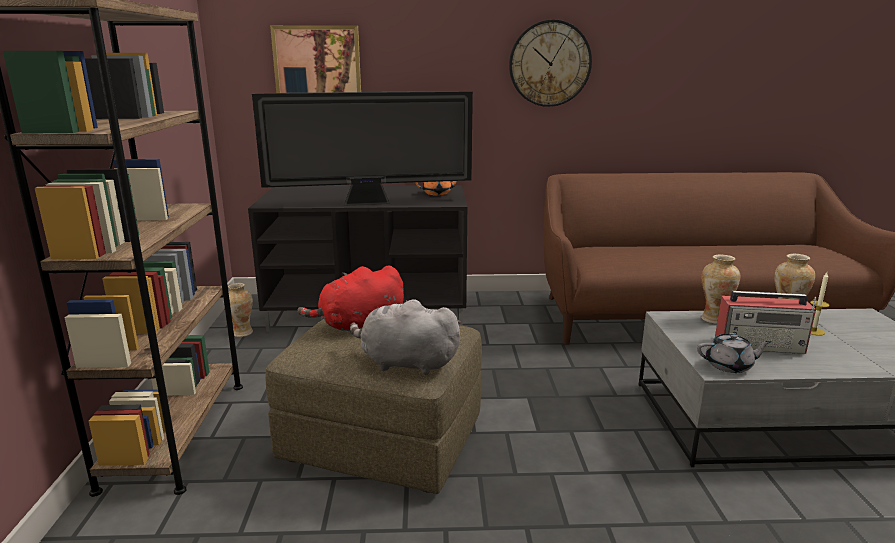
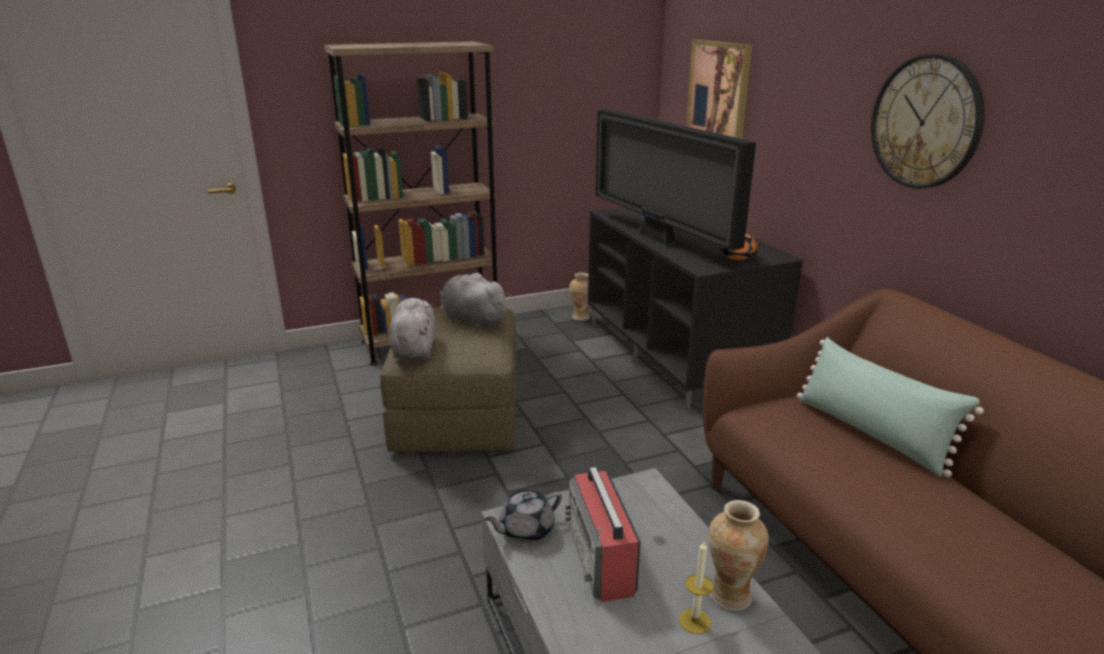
camera: 70 degrees right, 5 degrees up
red plush toy [298,265,404,335] -> grey plush toy [441,273,511,329]
grey teapot [697,333,772,373] -> grey teapot turned 75 degrees clockwise [484,490,562,543]
vase [701,255,741,324] -> none
none -> green pillow [797,337,984,477]

